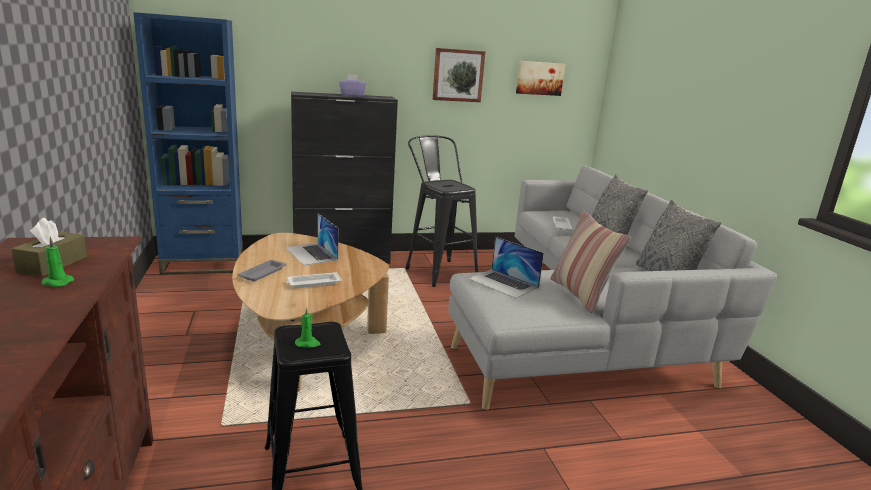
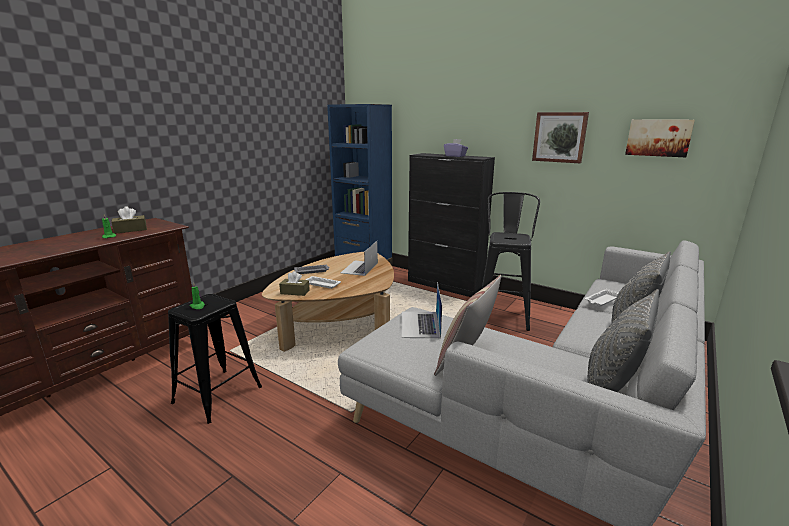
camera: 50 degrees right, 0 degrees up
none -> brown tissue box [279,271,310,296]

